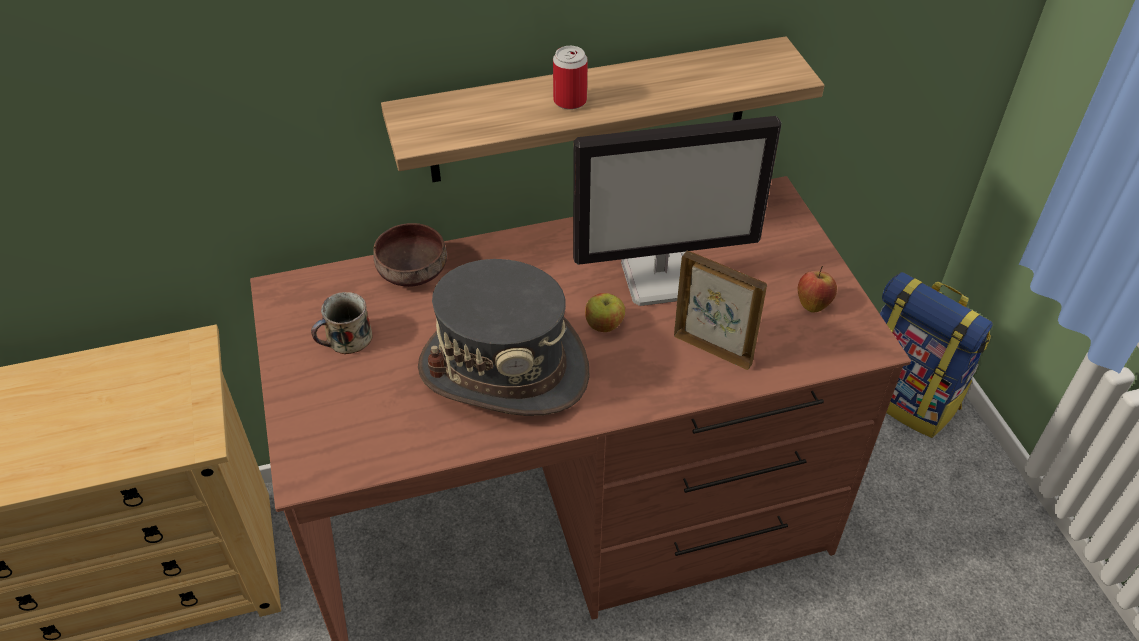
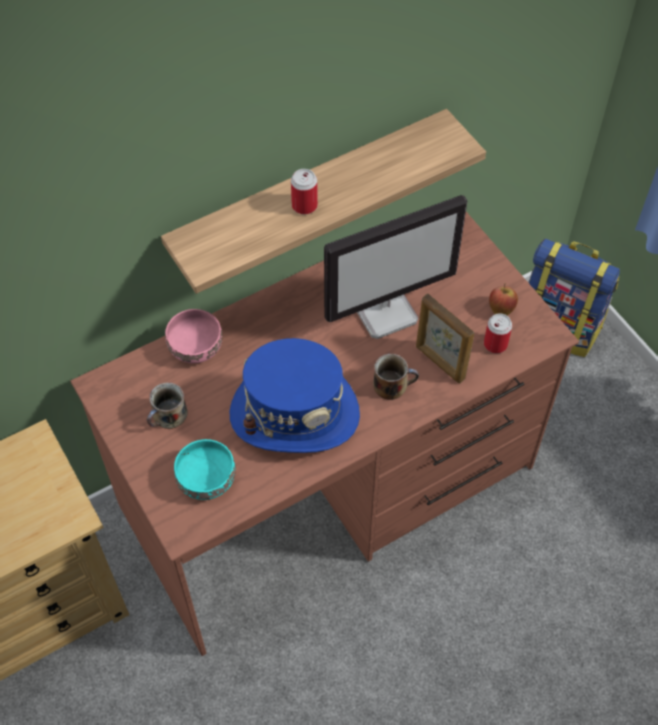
camera: 15 degrees left, 10 degrees up
brown bowl [373,223,447,287] -> pink bowl [165,309,223,363]
grey hat [418,259,590,416] -> blue hat [230,338,360,453]
apple [585,293,625,332] -> none
picture frame [674,251,767,370] -> picture frame turned 150 degrees counterclockwise [416,293,475,383]
none -> turquoise bowl [174,439,236,500]
none -> mug [373,354,419,400]
none -> can [484,313,512,353]

